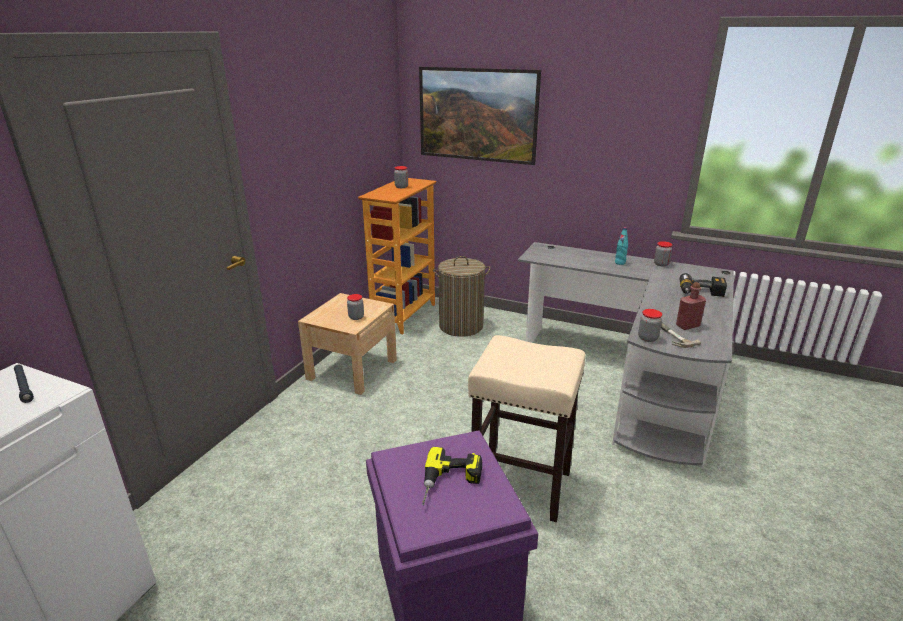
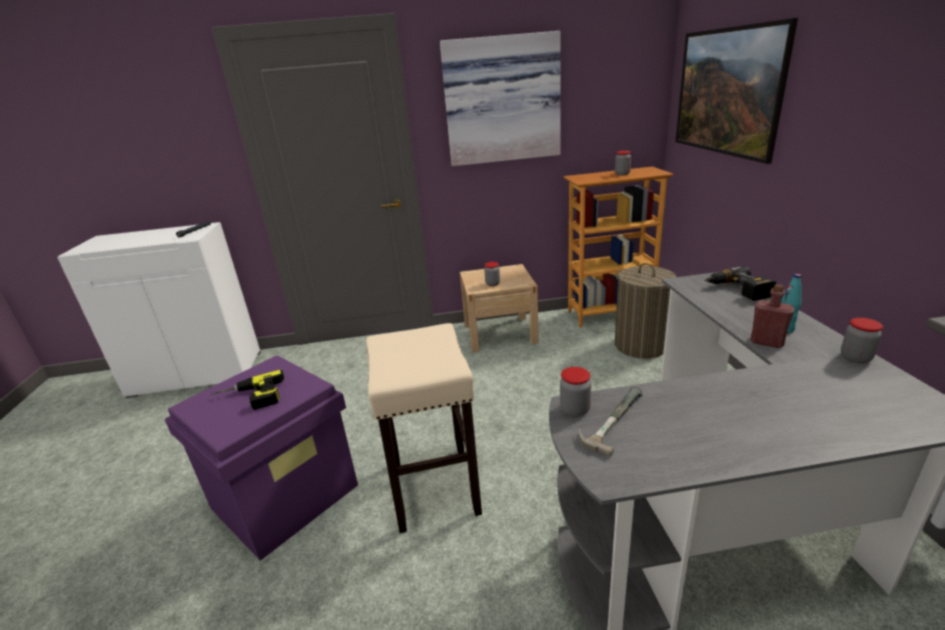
camera: 60 degrees right, 0 degrees up
red bottle [676,282,706,330] -> red bottle moved to [750,284,795,348]
power drill [680,273,727,297] -> power drill moved to [704,266,776,301]
none -> picture [440,31,561,166]

